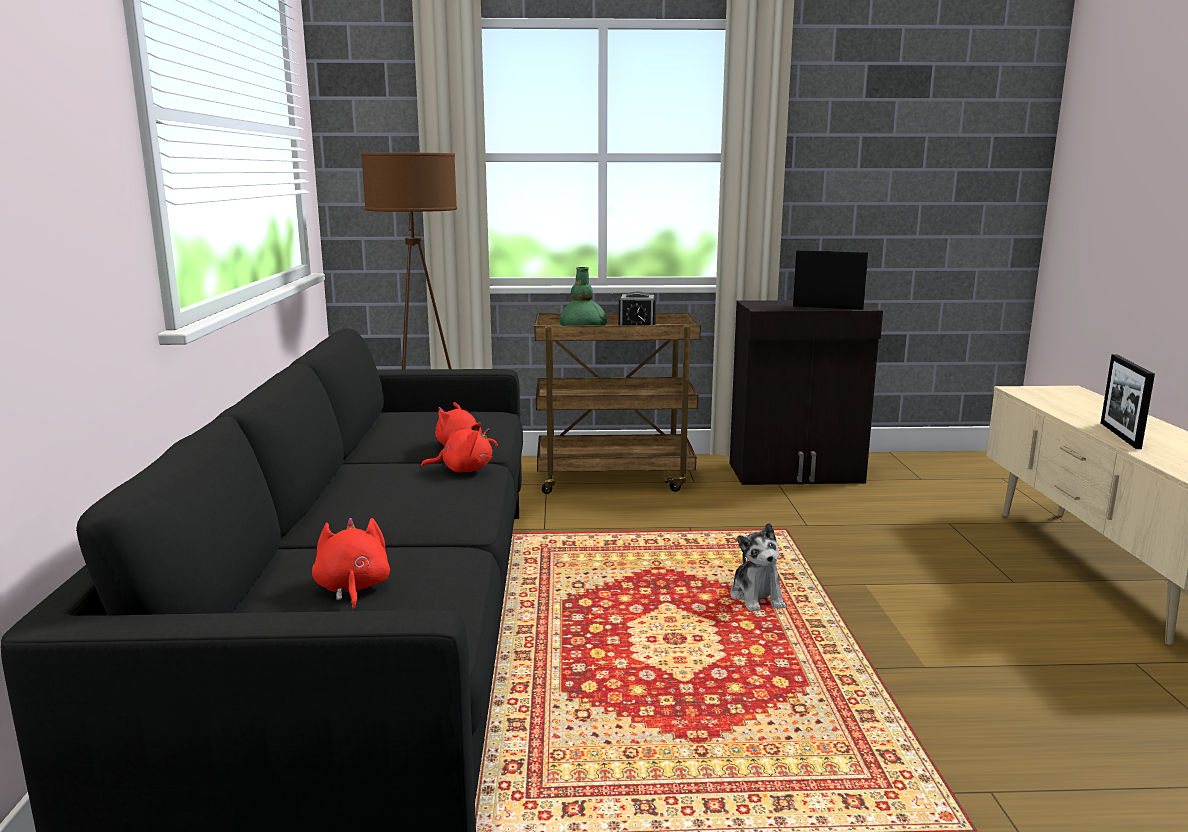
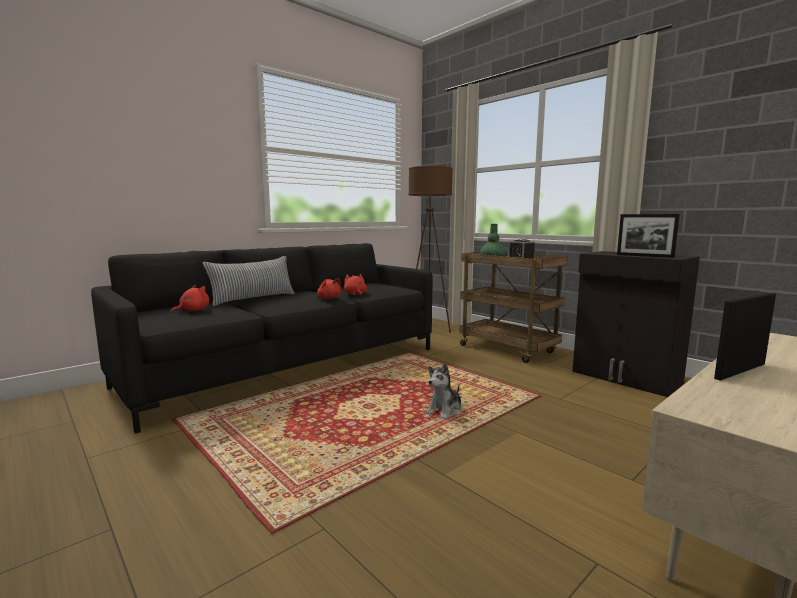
camera: 50 degrees right, 5 degrees down
picture frame [793,250,868,310] -> picture frame turned 150 degrees clockwise [617,214,680,258]
none -> pillow [203,256,295,306]

